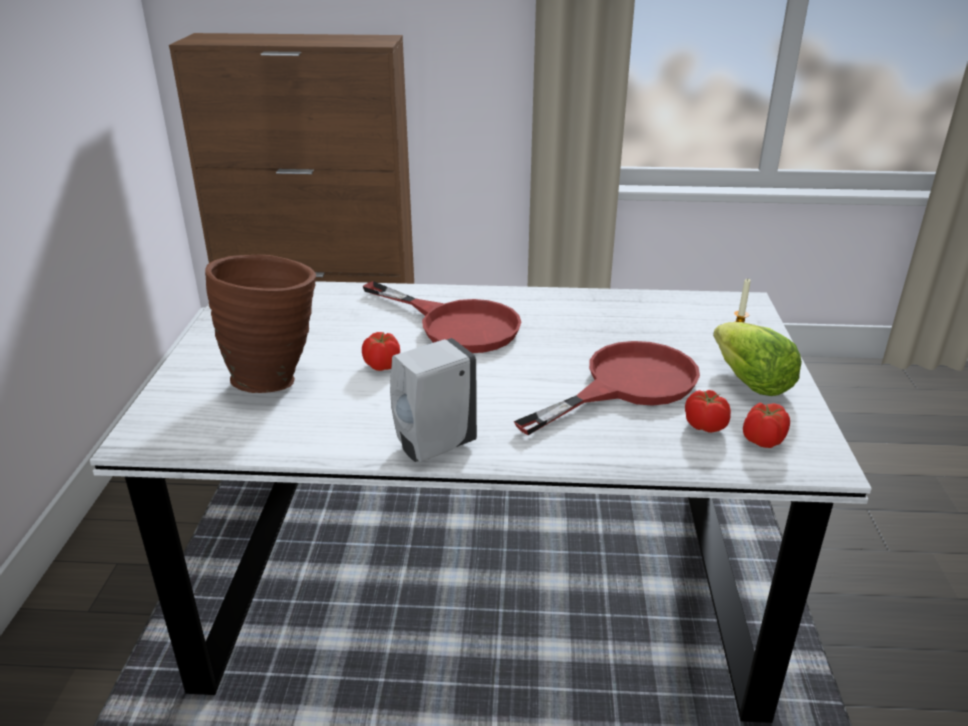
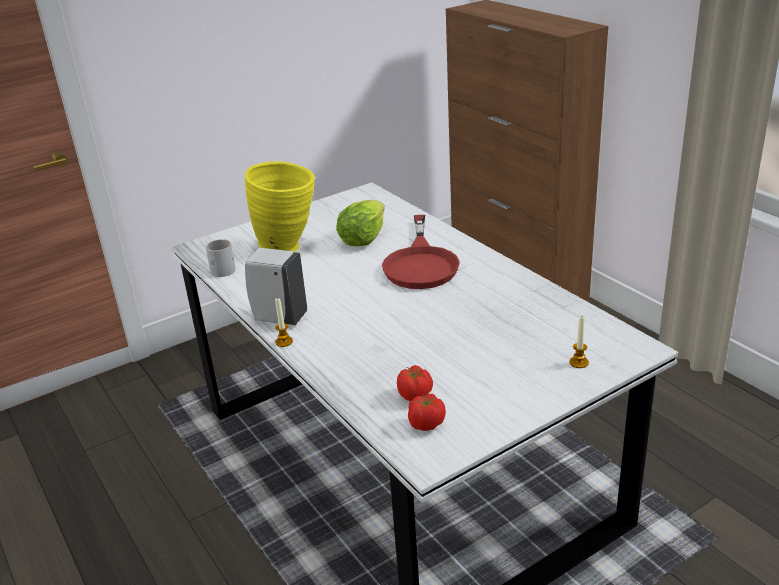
camera: 55 degrees right, 0 degrees up
brown vase [205,255,316,393] -> yellow vase [245,161,315,252]
tomato [362,332,400,371] -> none
red frying pan [514,341,700,435] -> none
lettuce [713,322,802,396] -> lettuce moved to [336,200,385,246]
none -> white mug [206,239,236,277]
none -> candle [275,297,293,347]

